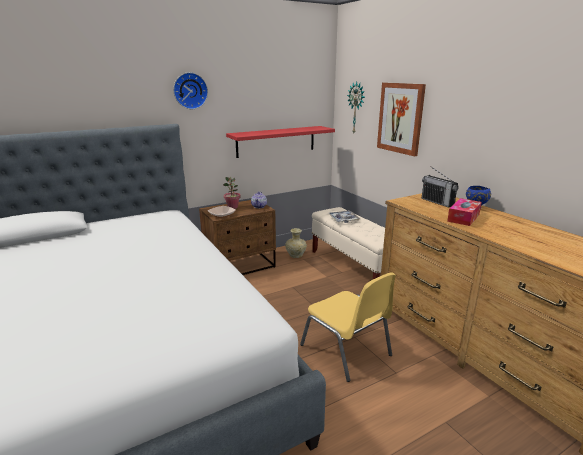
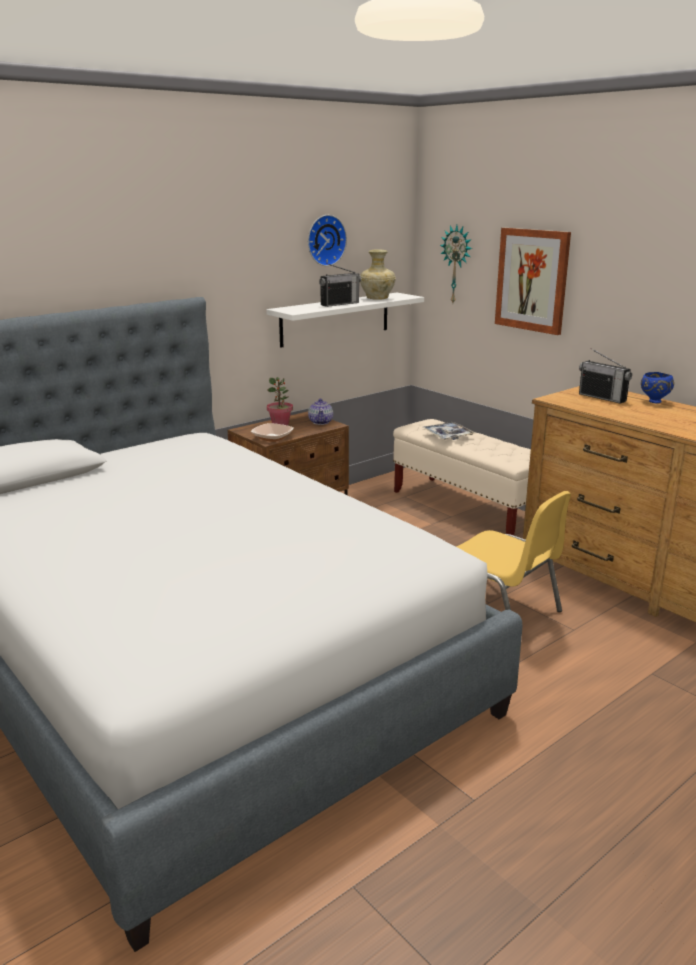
camera: 10 degrees left, 0 degrees up
wall clock [173,72,208,109] -> wall clock moved to [308,215,347,266]
red shelf [226,126,335,158] -> white shelf [267,293,424,347]
beige vase [285,228,307,258] -> beige vase moved to [360,249,396,300]
tissue box [447,198,482,226] -> none
none -> radio [319,263,361,307]

